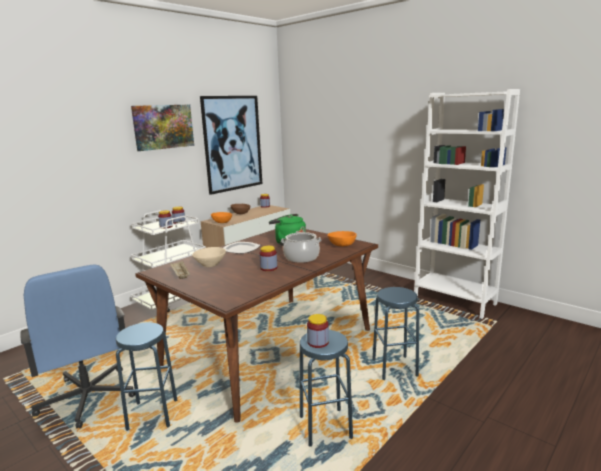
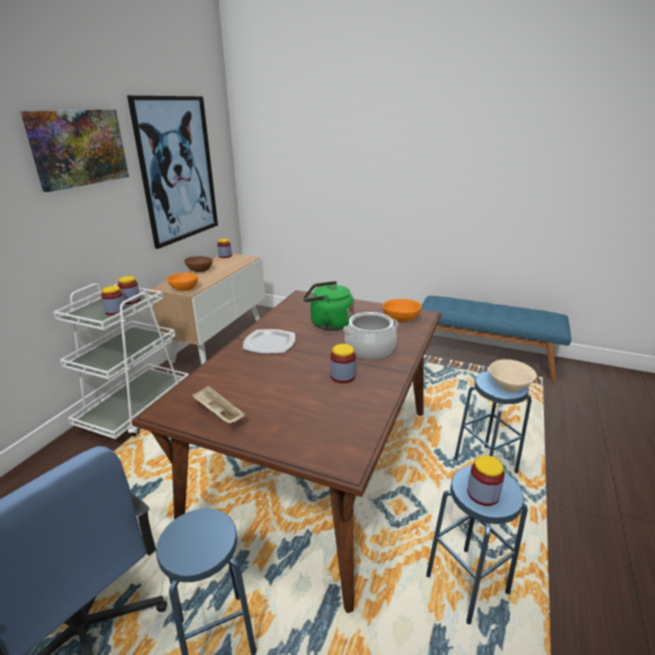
camera: 20 degrees left, 10 degrees up
beige bowl [192,247,226,267] -> beige bowl moved to [489,359,537,392]
white bookcase [414,89,520,319] -> blue bench [422,296,571,382]

